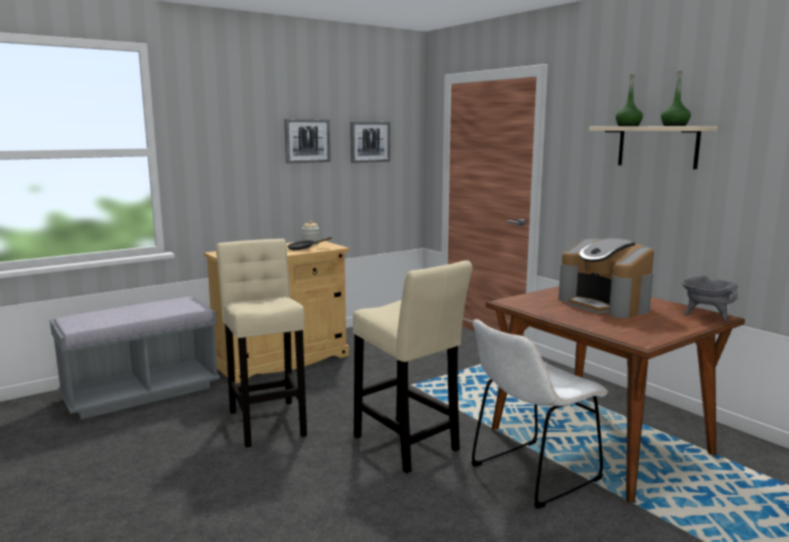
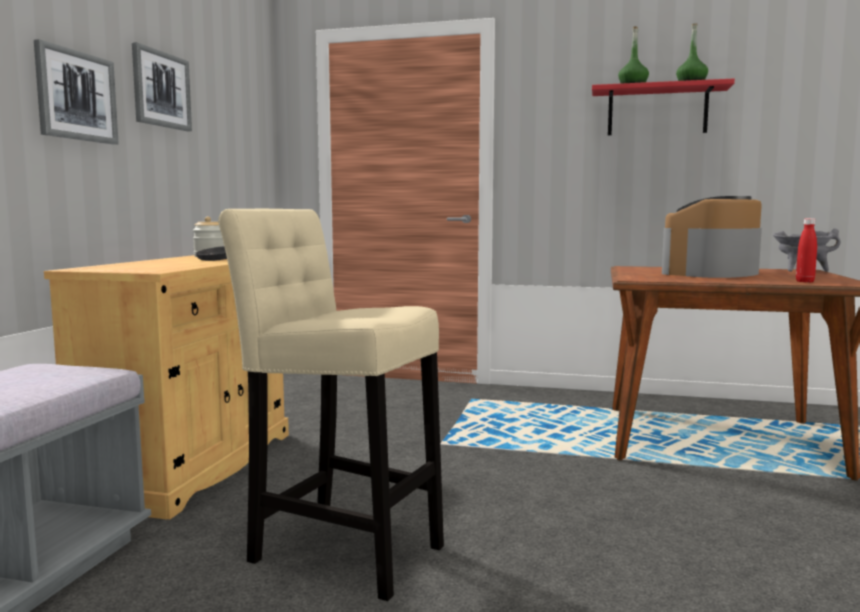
camera: 40 degrees left, 5 degrees down
picture [350,122,390,163] -> picture moved to [34,39,119,145]
beige stool [353,260,473,473] -> none
white chair [471,319,608,509] -> none
coffee machine [558,238,654,318] -> coffee machine turned 120 degrees clockwise [662,196,762,278]
beige shelf [589,126,717,169] -> red shelf [592,78,735,135]
none -> red bottle [796,218,817,282]

